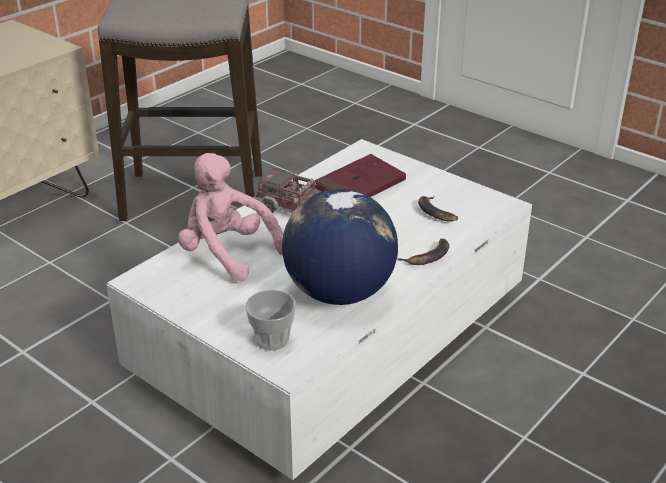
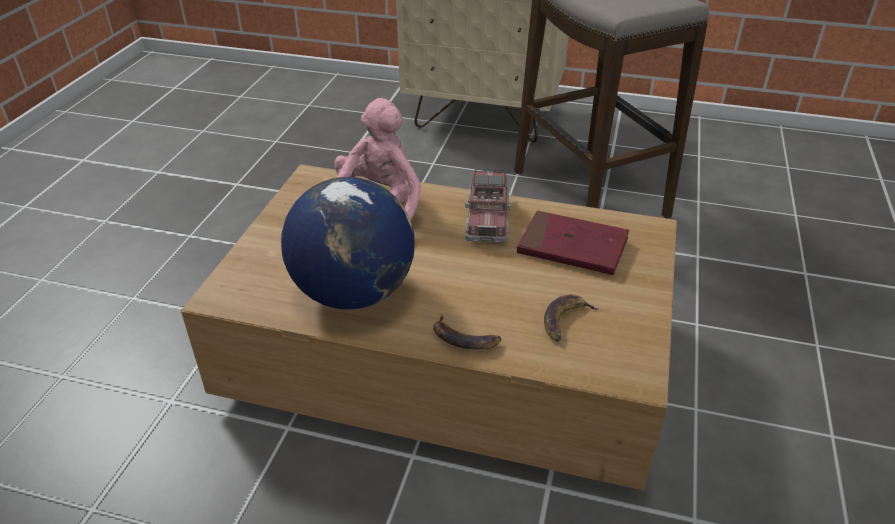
camera: 65 degrees right, 5 degrees up
white coffee table [107,139,532,480] -> brown coffee table [181,164,677,491]
cup [245,290,296,351] -> none

